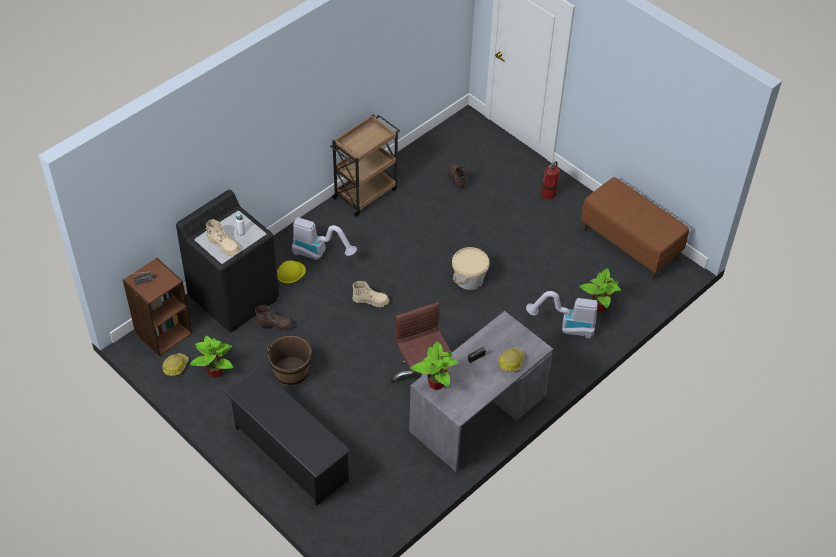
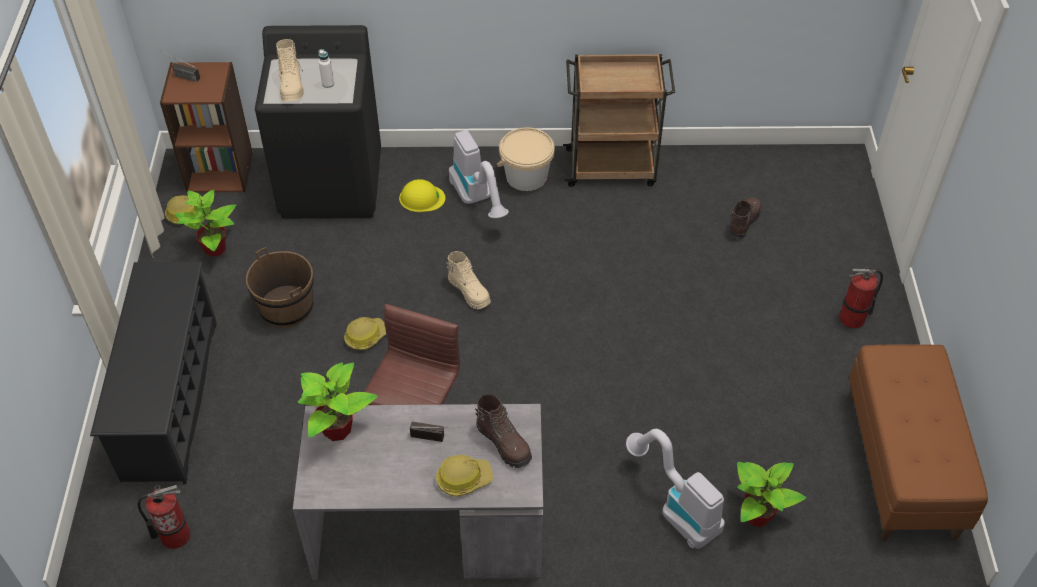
camera: 45 degrees right, 0 degrees up
brown boot [255,305,293,332] -> brown boot moved to [475,394,532,468]
beige bucket [452,247,489,290] -> beige bucket moved to [497,127,555,191]
none -> fire extinguisher [138,485,190,549]
none -> hard hat [344,317,386,350]

